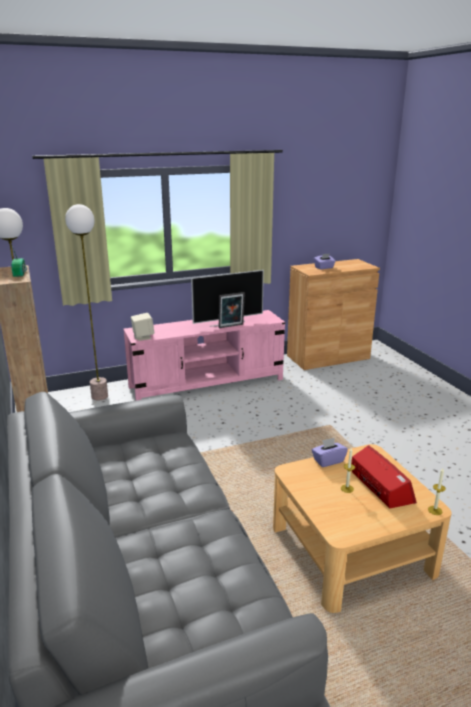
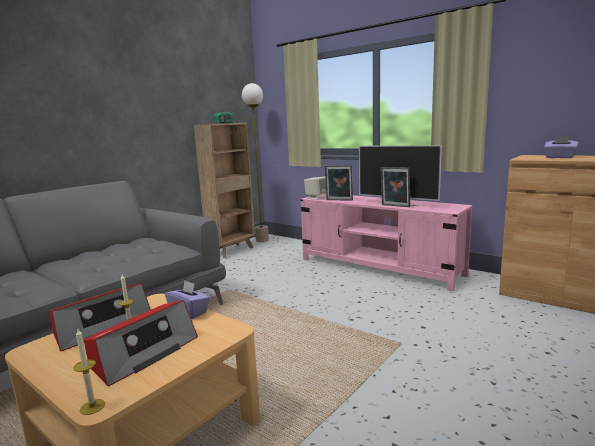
camera: 60 degrees right, 10 degrees down
floor lamp [65,204,108,400] -> none
none -> radio [49,283,151,351]
none -> picture frame [325,165,353,200]

